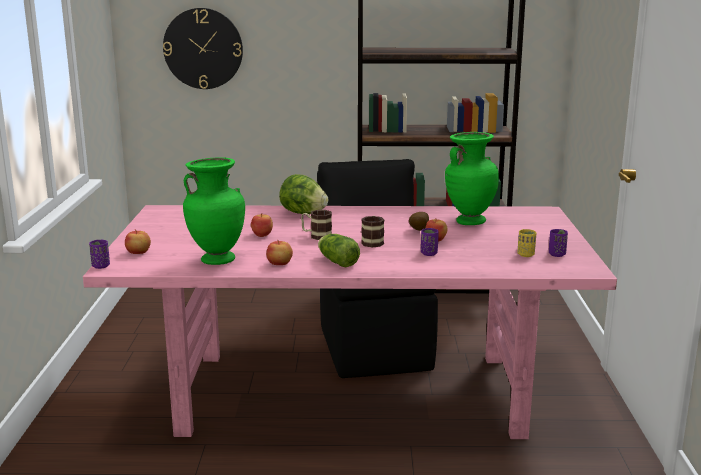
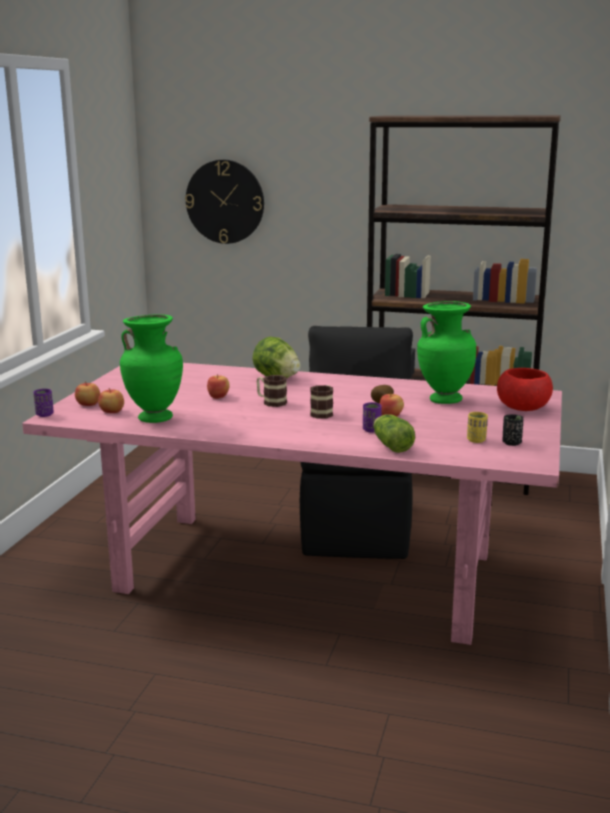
camera: 15 degrees right, 0 degrees up
apple [266,240,293,265] -> apple moved to [98,388,124,413]
lettuce [318,234,360,267] -> lettuce moved to [373,414,415,453]
purple cup [549,229,568,257] -> black cup [503,414,524,446]
none -> red bowl [497,368,553,411]

